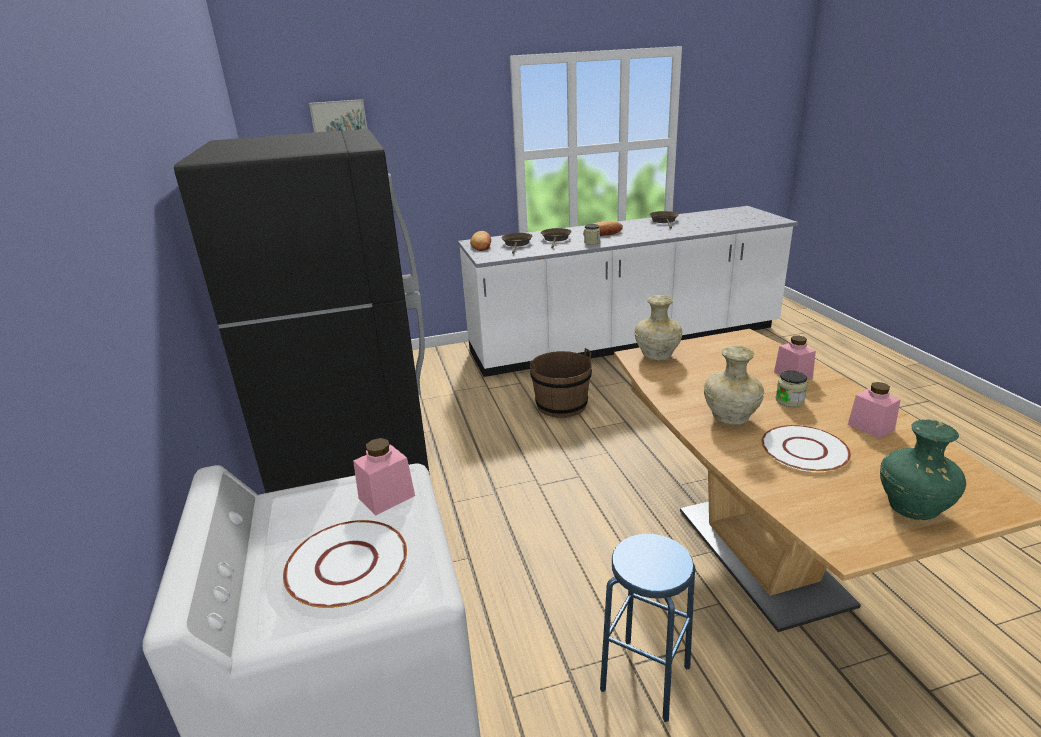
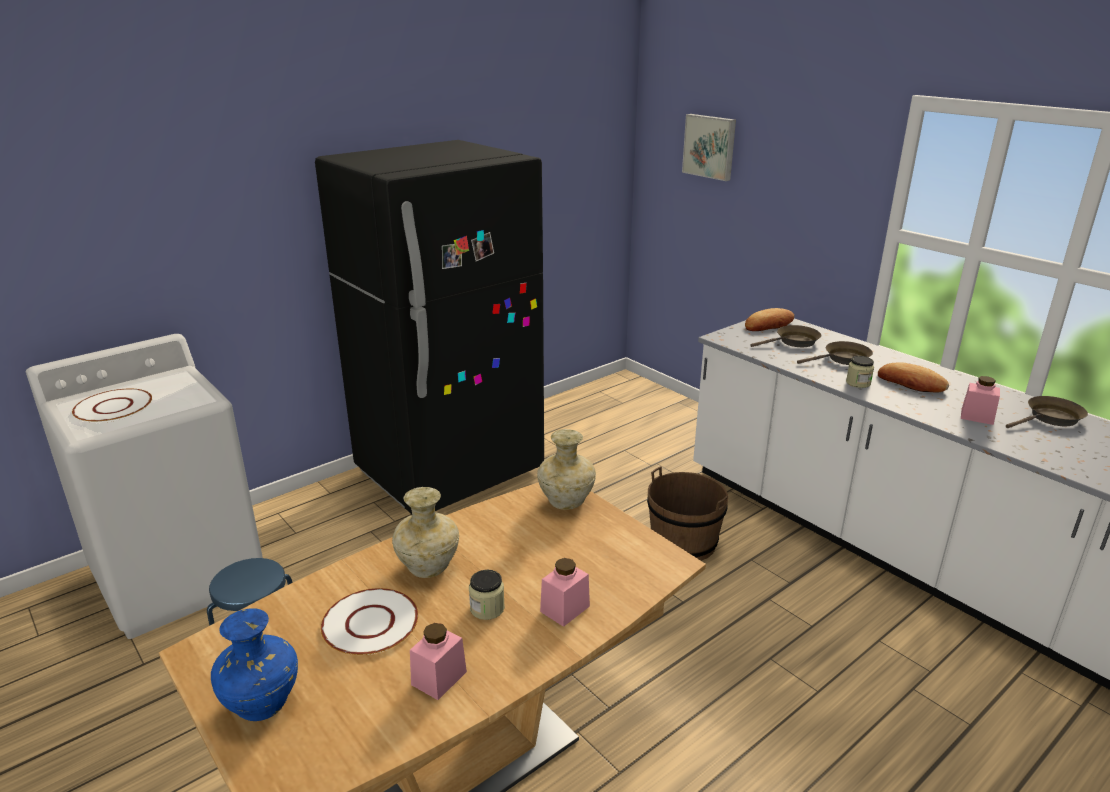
camera: 65 degrees right, 0 degrees up
pink jar [353,438,415,516] -> pink jar moved to [961,376,1000,425]
green vase [880,419,966,520] -> blue vase [211,608,298,721]

